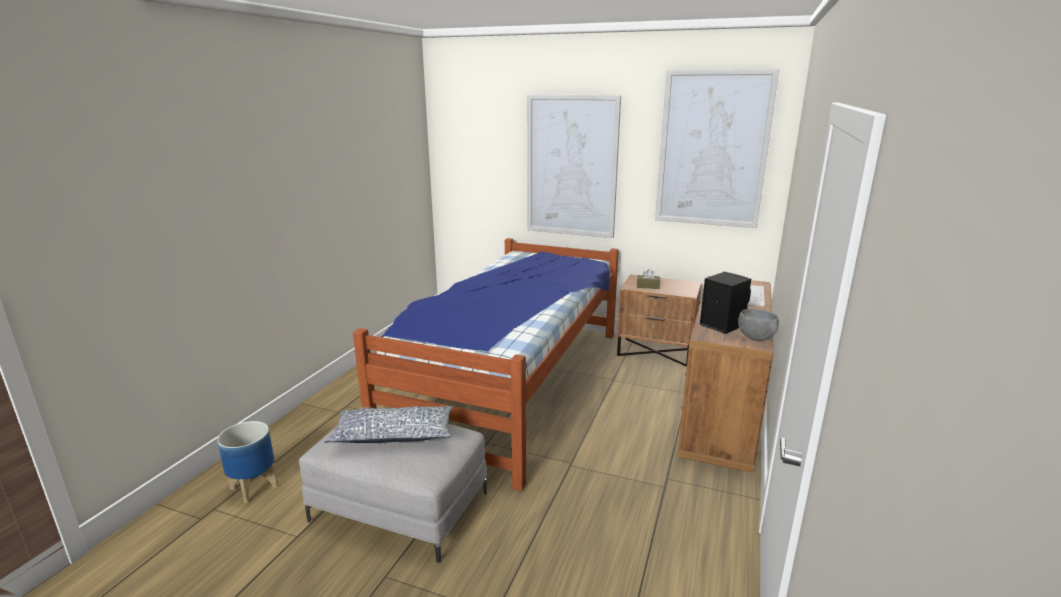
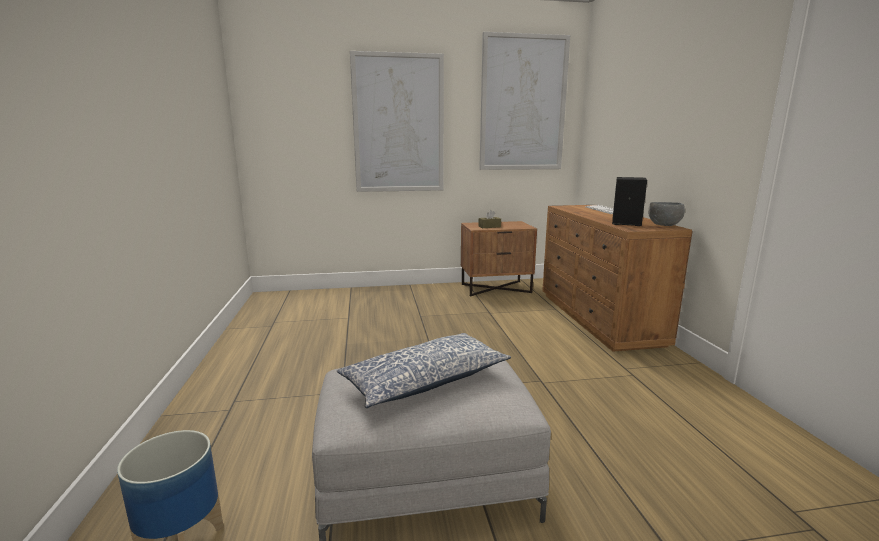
camera: 30 degrees left, 5 degrees down
bed [353,238,619,491] -> none

